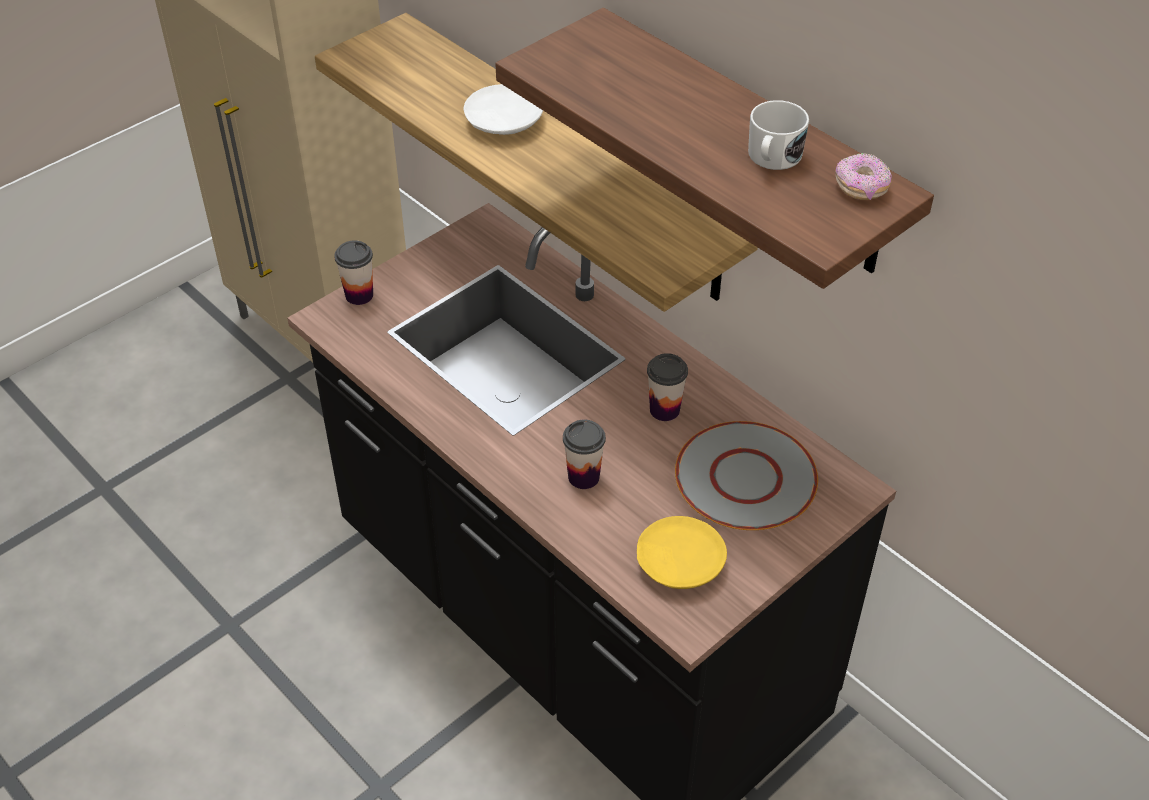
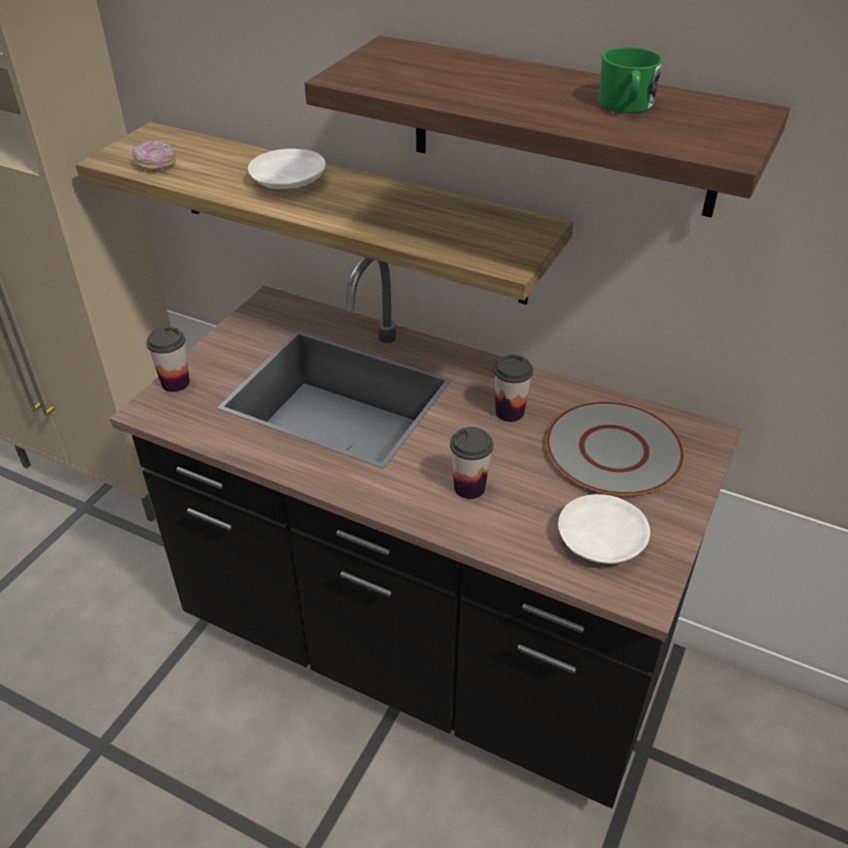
camera: 20 degrees left, 5 degrees down
yellow plate [637,516,727,589] -> white plate [558,494,650,564]
white mug [748,100,809,170] -> green mug [598,47,663,113]
donut [835,153,892,200] -> donut moved to [132,140,176,171]

